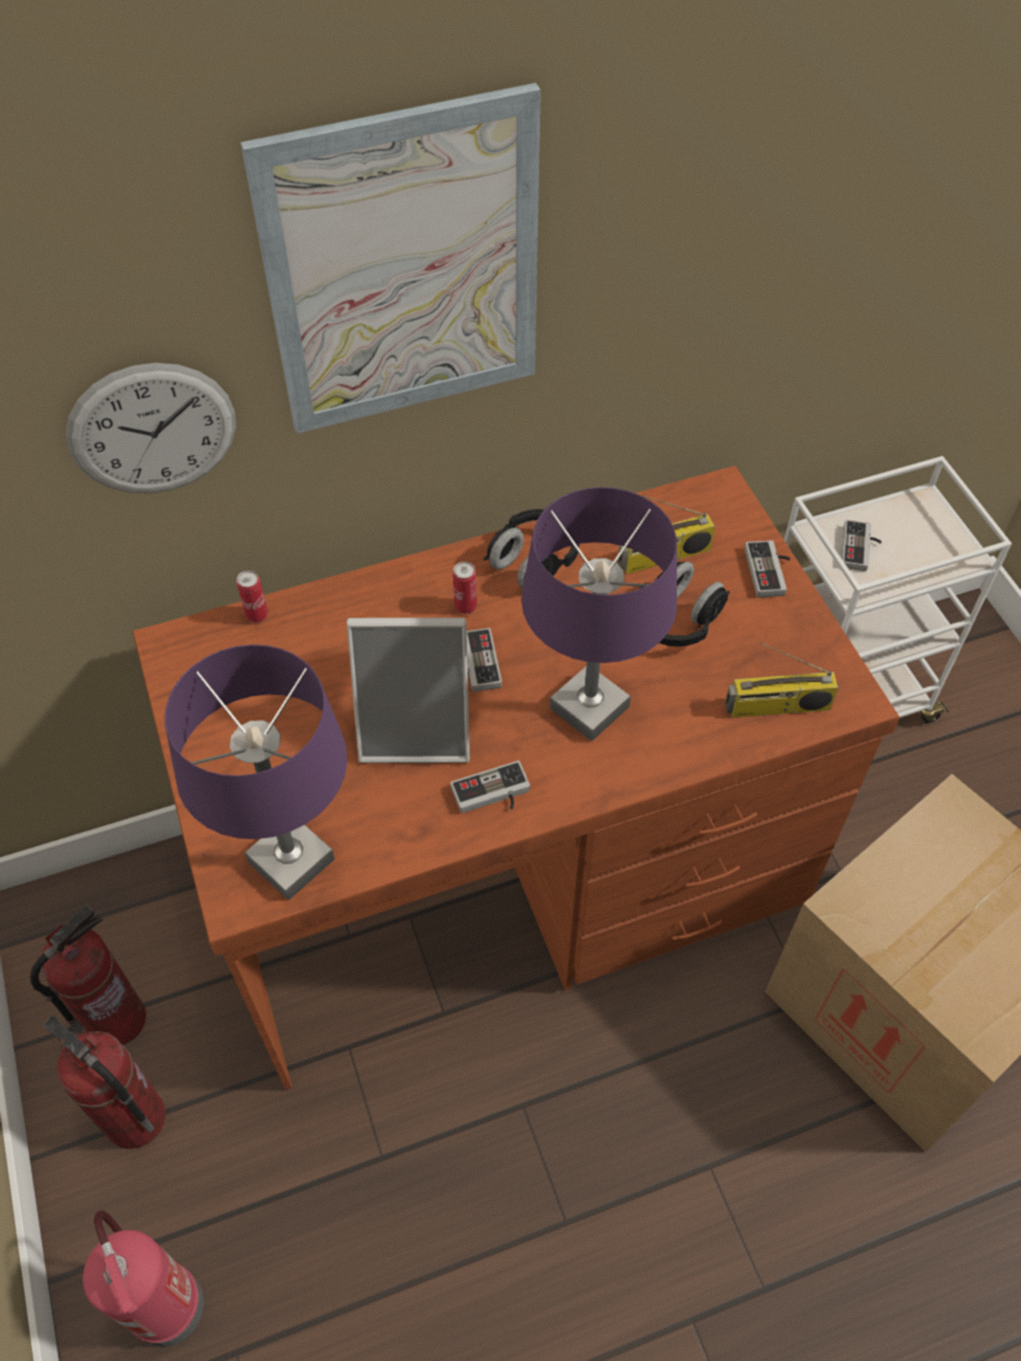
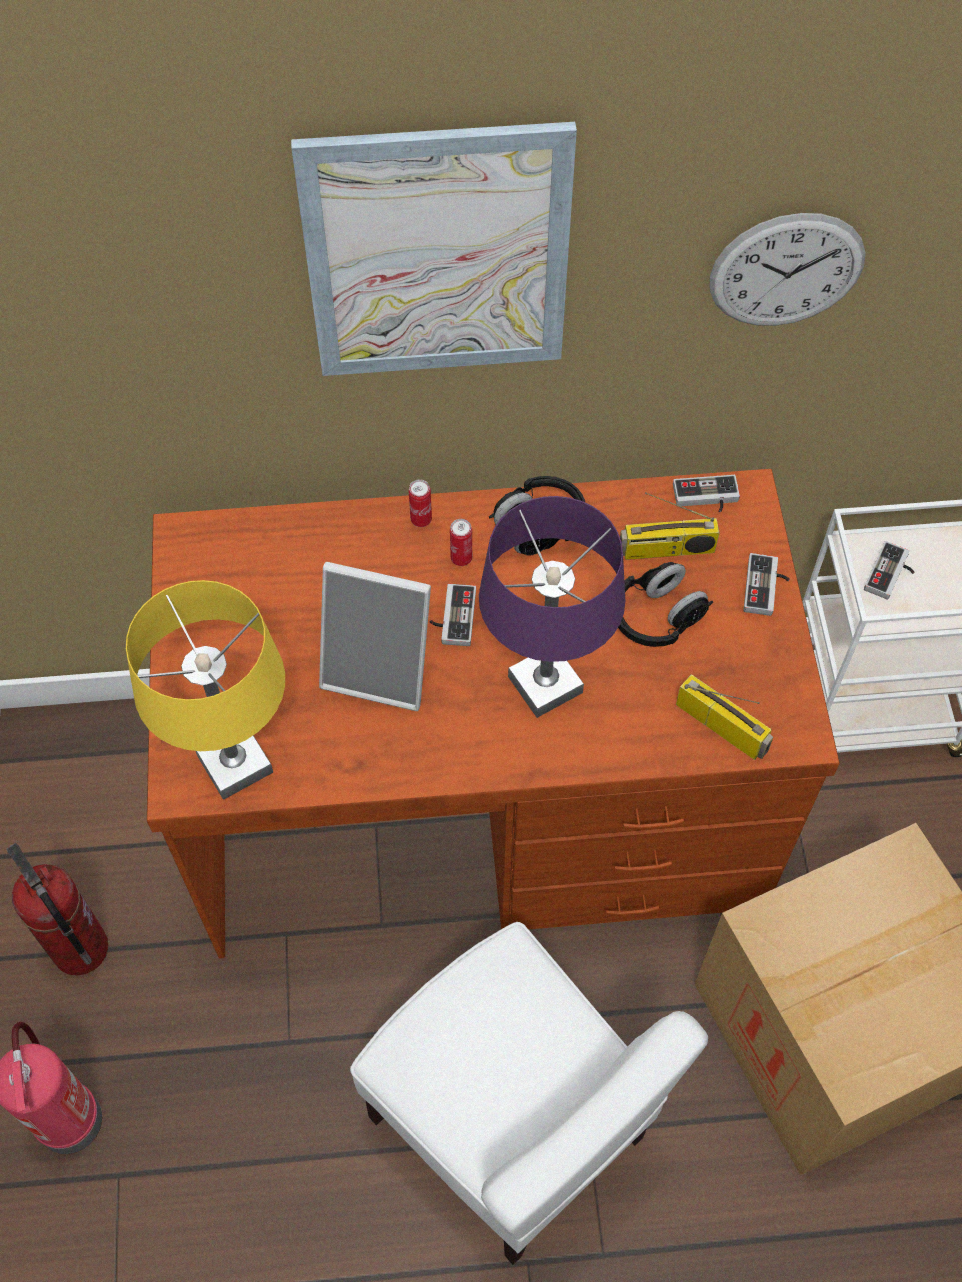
camera: 15 degrees right, 5 degrees up
fire extinguisher [30,905,146,1045] -> none
wall clock [66,363,236,493] -> wall clock moved to [710,213,866,326]
purple table lamp [165,644,347,900] -> yellow table lamp [126,580,285,800]
can [237,570,268,623] -> can moved to [409,479,432,527]
game controller [450,761,530,813] -> game controller moved to [673,475,740,512]
radio [725,643,838,718] -> radio turned 150 degrees counterclockwise [676,674,773,760]
none -> white chair [350,922,708,1265]

